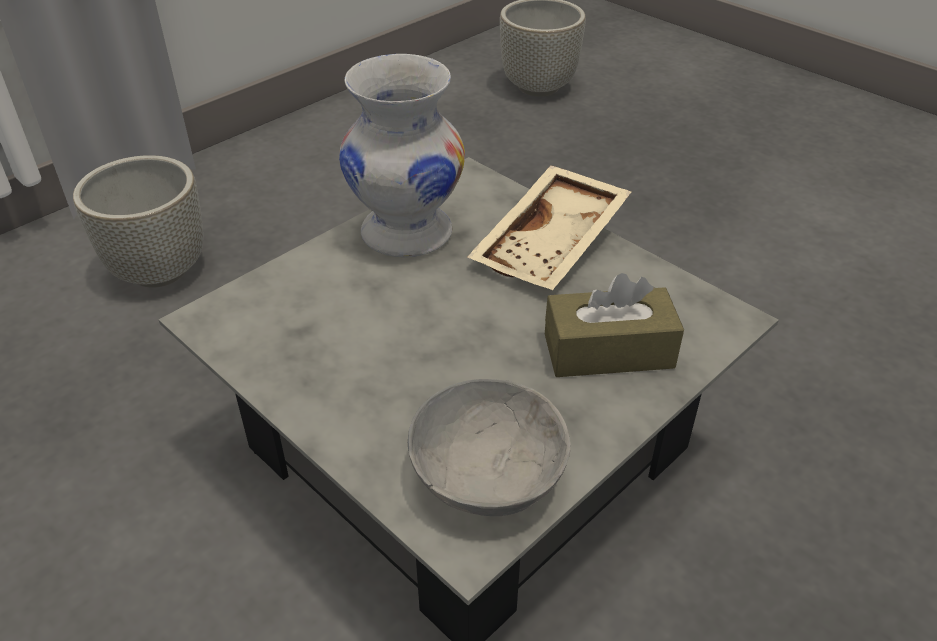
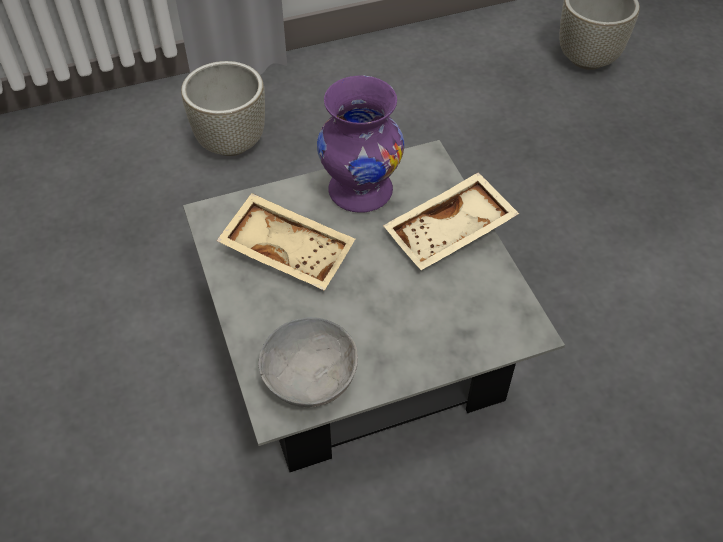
camera: 25 degrees right, 10 degrees up
white vase [339,54,465,258] -> purple vase [317,76,404,213]
brown tissue box [545,273,684,377] -> none
none -> beige tray [216,193,355,291]

